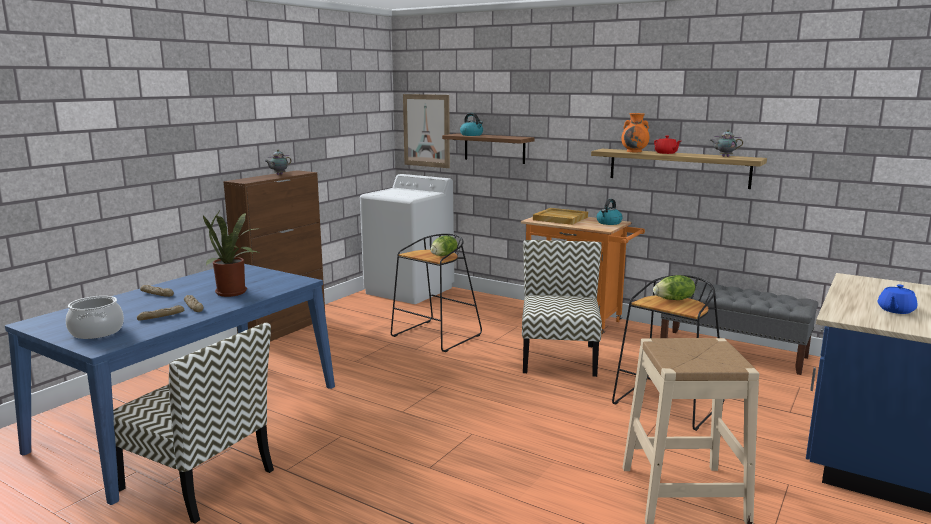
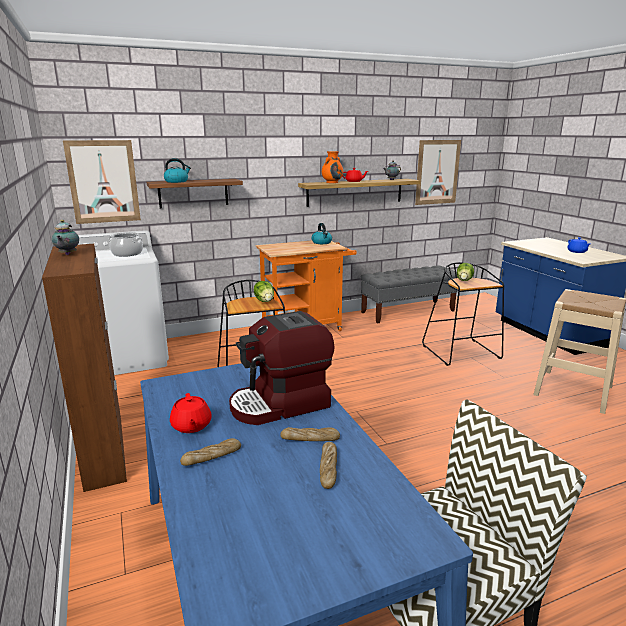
camera: 55 degrees left, 5 degrees up
cooking pot [66,296,124,339] -> cooking pot moved to [109,232,143,257]
potted plant [203,212,259,297] -> coffee machine [229,311,335,425]
chair [522,240,602,377] -> none
beige tray [533,208,588,225] -> none
none -> red teapot [170,393,211,433]
none -> picture [415,140,461,205]

